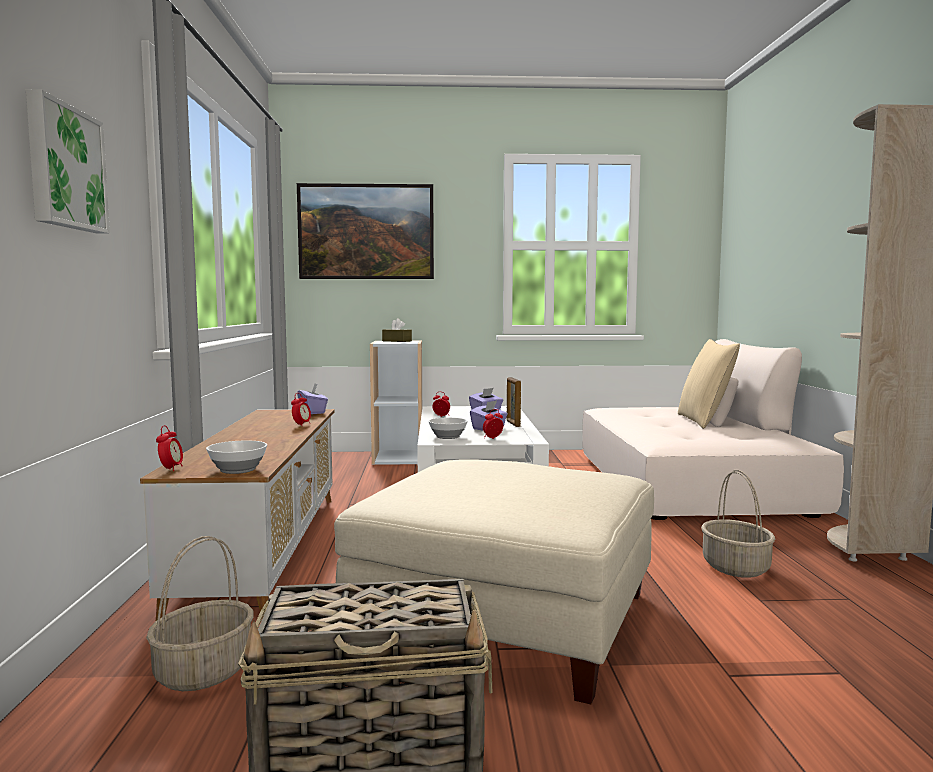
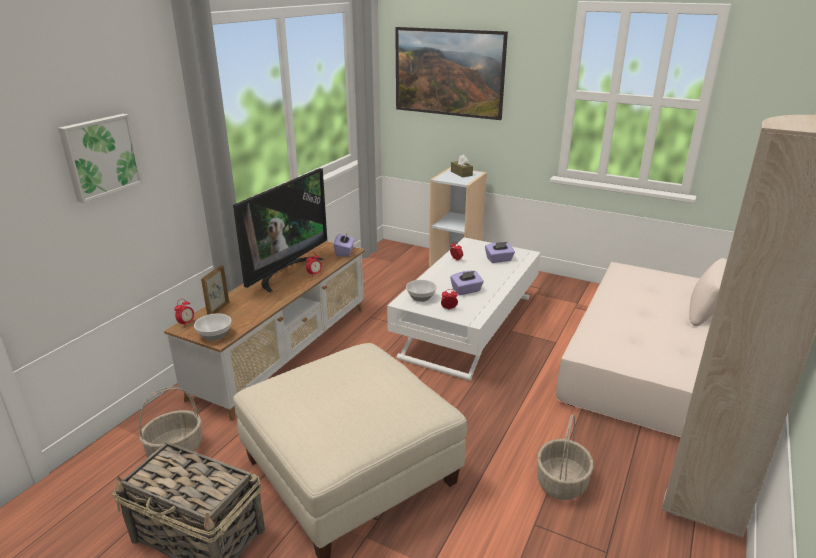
camera: 30 degrees right, 20 degrees up
picture frame [506,377,521,427] -> picture frame moved to [201,265,229,315]
beige pillow [678,339,740,429] -> none
none -> television [233,168,327,293]

